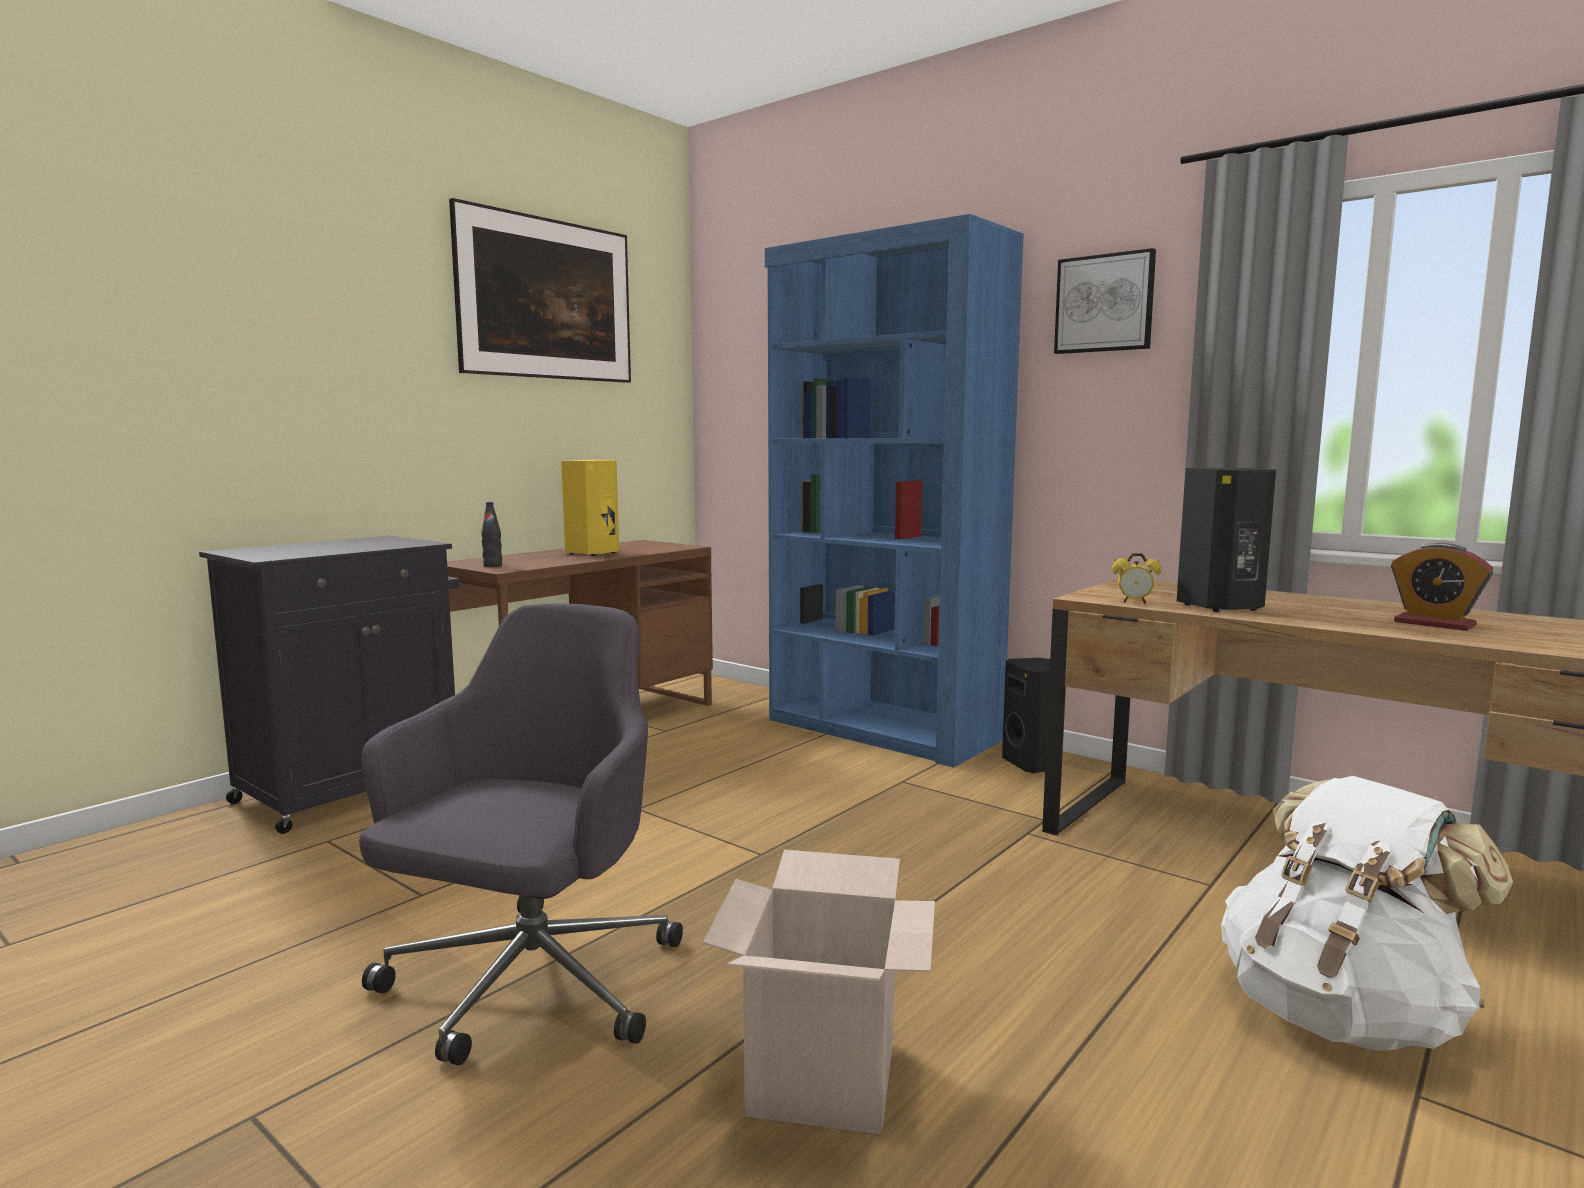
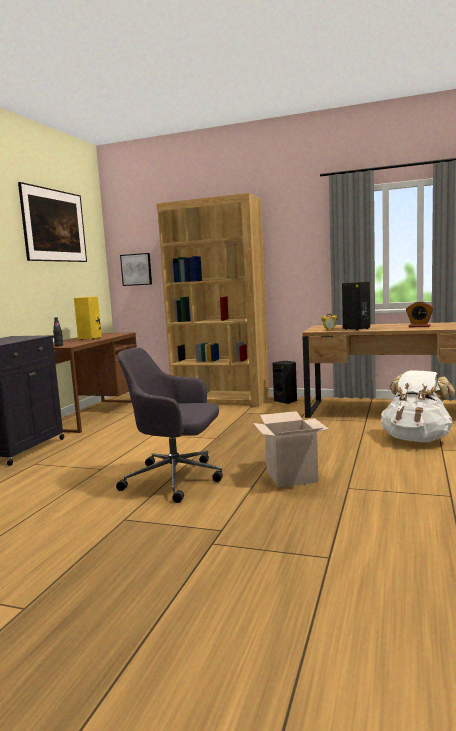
camera: 20 degrees left, 0 degrees up
grey office chair [359,603,683,1065] -> grey office chair turned 75 degrees counterclockwise [116,347,223,503]
blue bookcase [765,214,1024,768] -> brown bookcase [156,193,270,407]
picture [1054,248,1156,354] -> picture moved to [120,253,152,286]

